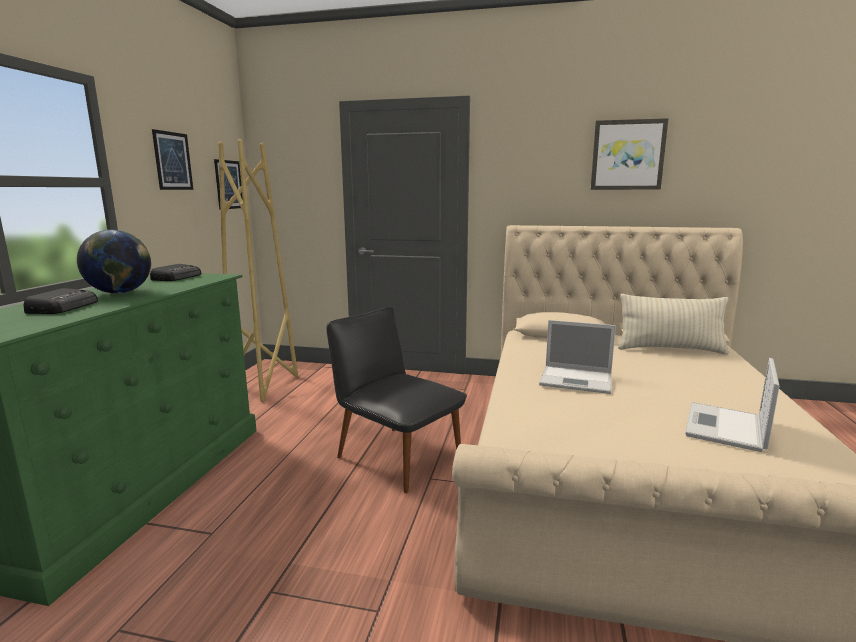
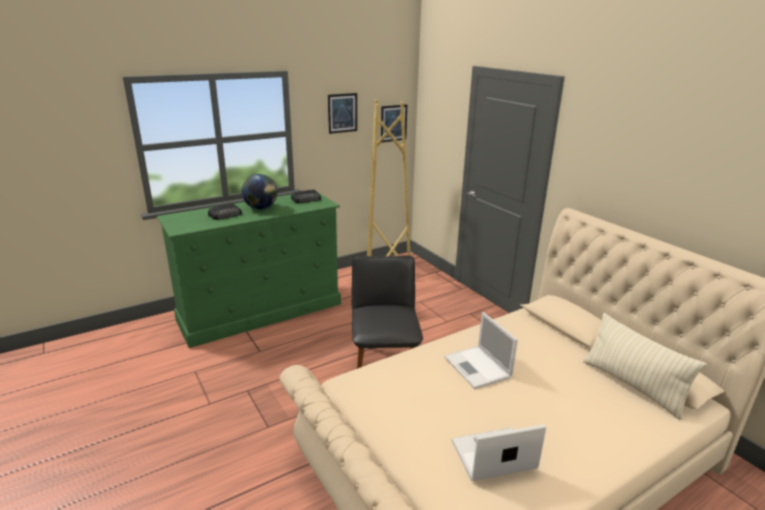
camera: 45 degrees right, 10 degrees up
picture [591,118,668,190] -> none

